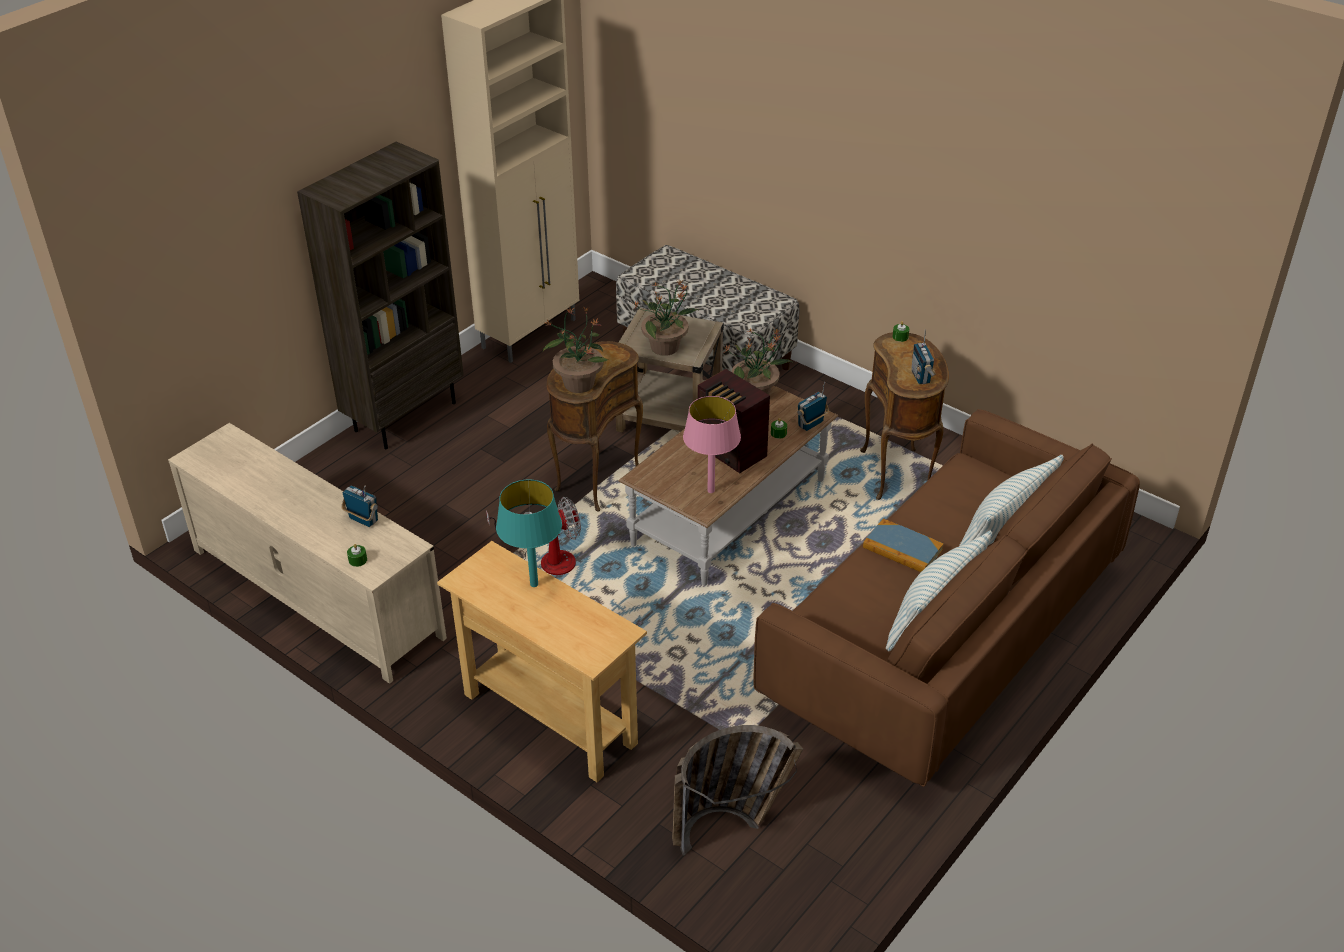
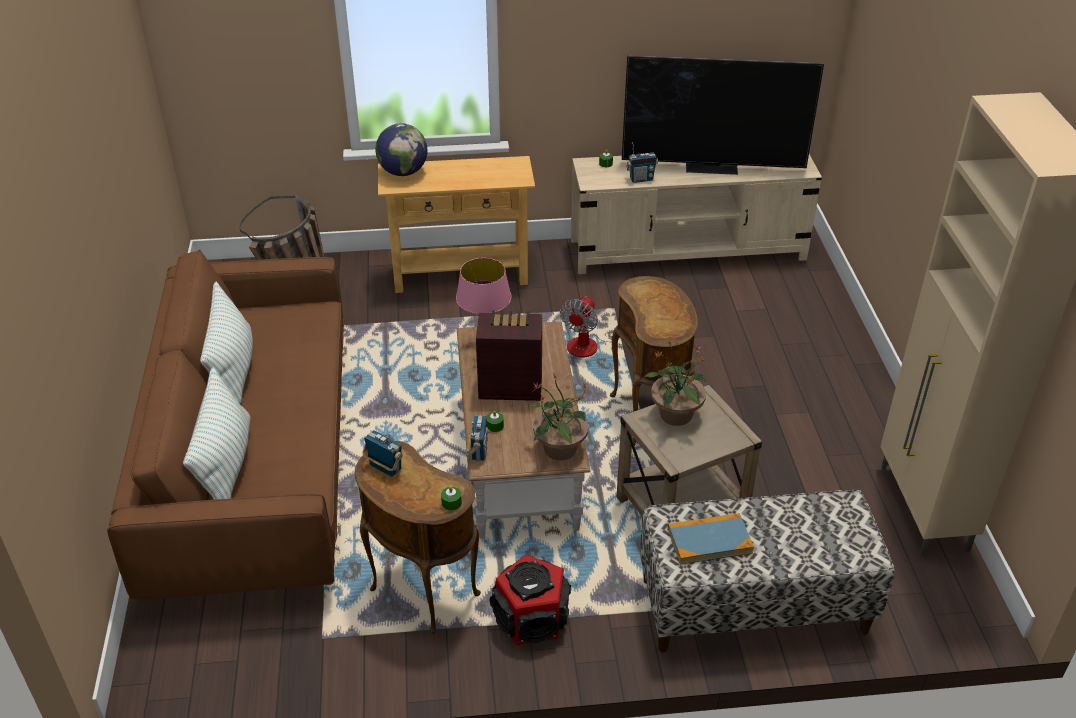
camera: 135 degrees right, 0 degrees up
brown bookcase [297,142,464,449] -> none
turquoise table lamp [496,479,562,587] -> none
potted plant [543,307,608,393] -> none
book [863,519,944,572] -> book moved to [668,513,754,565]
none -> globe [375,123,427,176]
none -> speaker [490,555,571,645]
none -> television [622,56,824,175]

